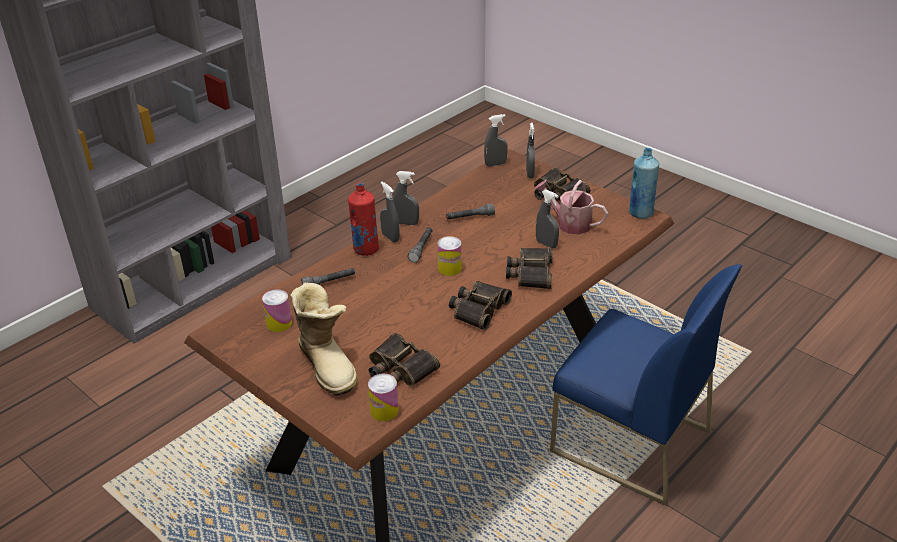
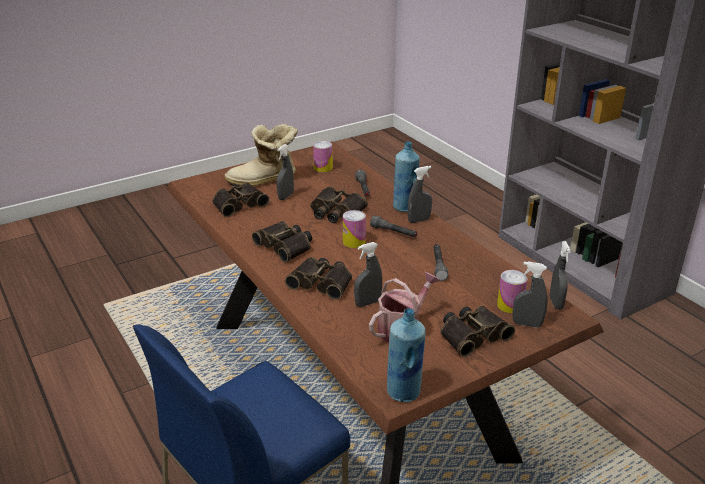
camera: 105 degrees right, 5 degrees down
red bottle [348,182,379,256] -> blue bottle [393,142,420,212]
can [368,374,399,421] -> can moved to [497,270,527,313]
grey spray bottle [393,171,419,225] -> grey spray bottle moved to [277,144,294,200]
none -> binoculars [310,187,368,223]

